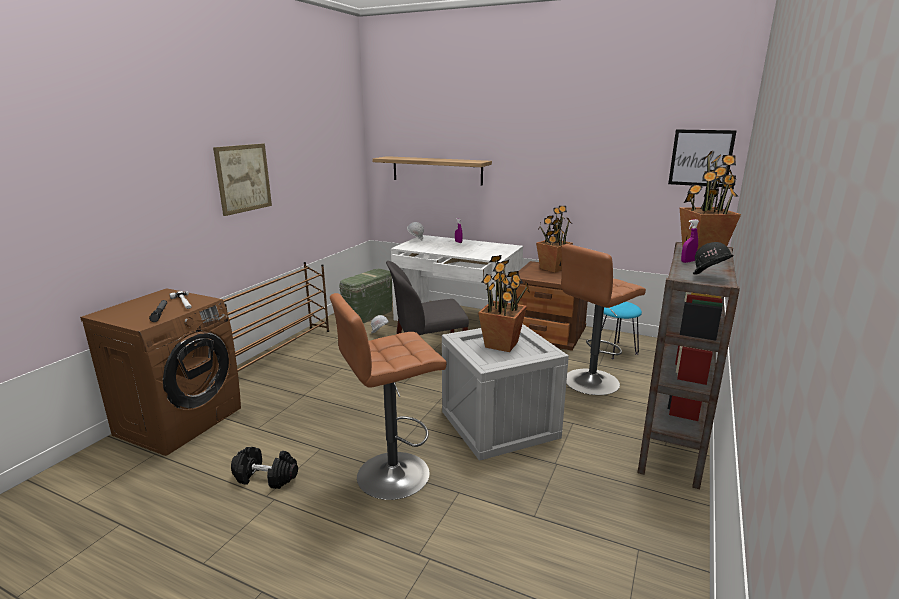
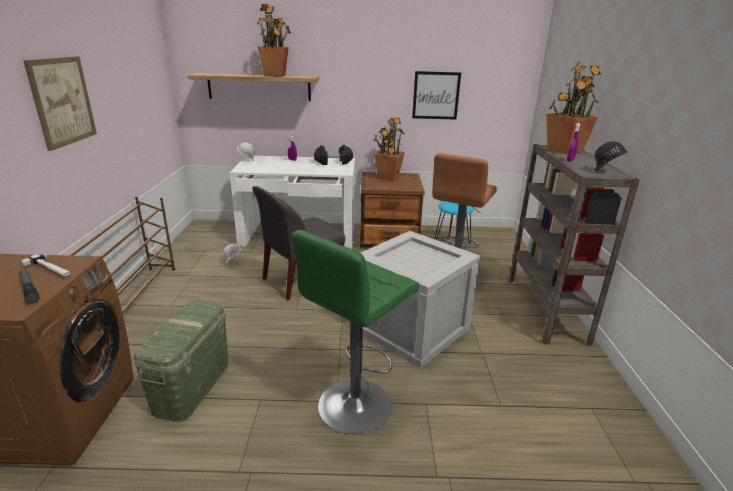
camera: 25 degrees left, 5 degrees up
black dumbbell [231,447,298,489] -> black dumbbell moved to [314,145,353,165]
brown stool [330,293,447,500] -> green stool [292,230,419,435]
green storage box [339,269,392,324] -> green storage box moved to [133,301,229,422]
potted plant [478,255,530,352] -> potted plant moved to [257,4,291,77]
picture [668,129,737,187] -> picture moved to [412,71,461,119]

